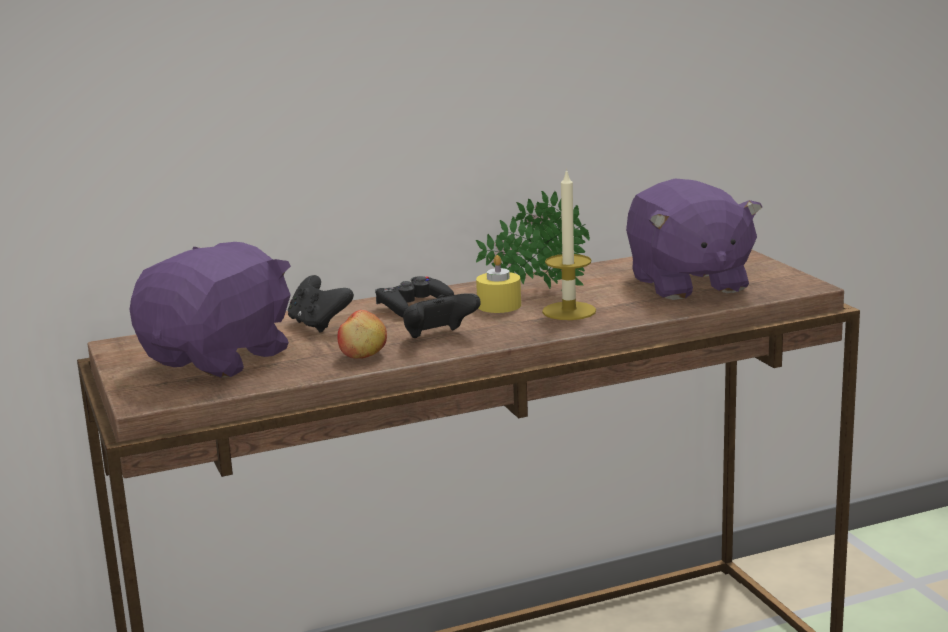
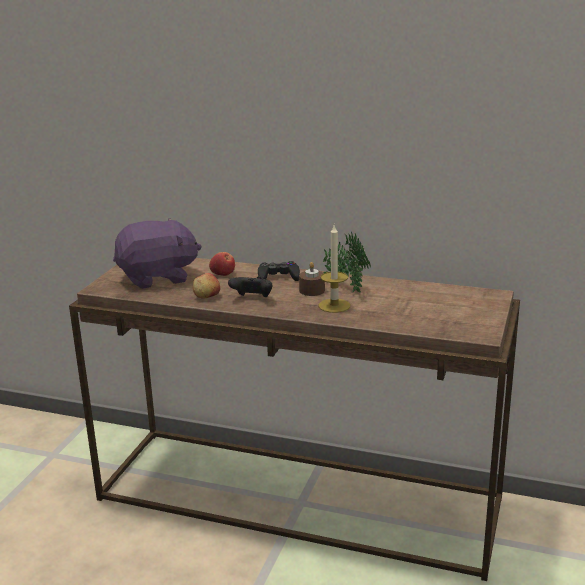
camera: 40 degrees right, 5 degrees up
black game controller [288,275,354,333] -> apple [209,252,235,276]
yellow candle [476,255,521,313] -> brown candle [299,262,325,296]
purple plush toy [626,179,762,300] -> none

